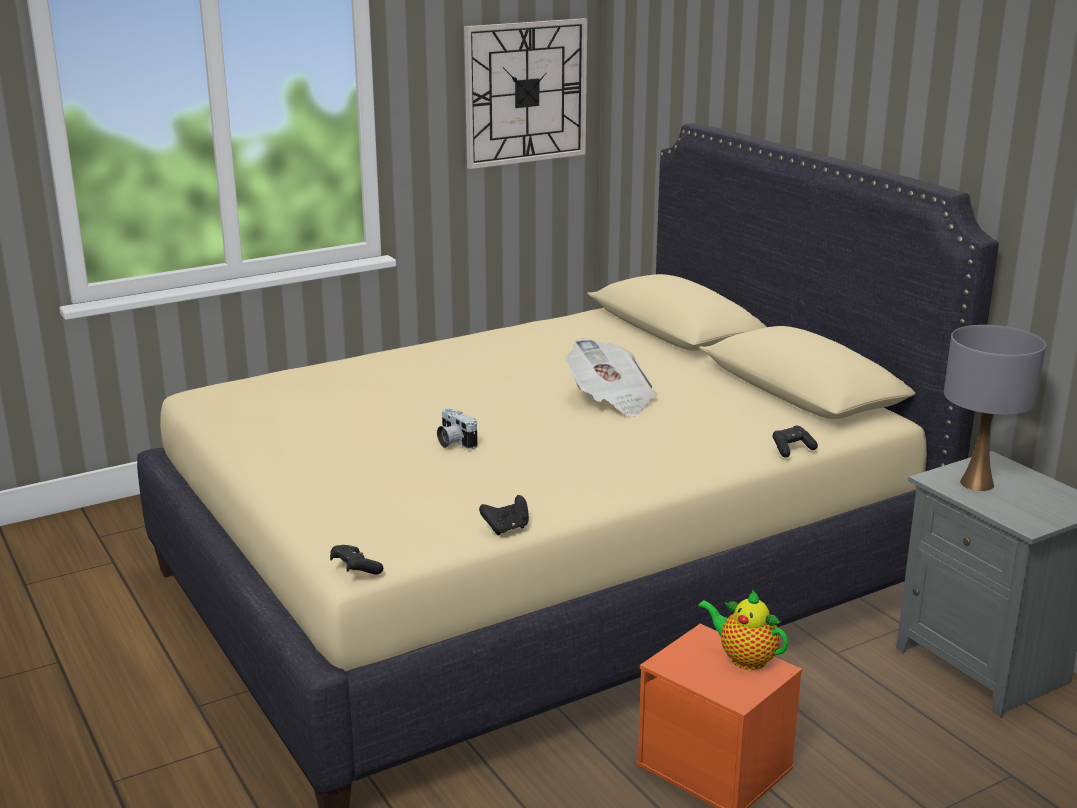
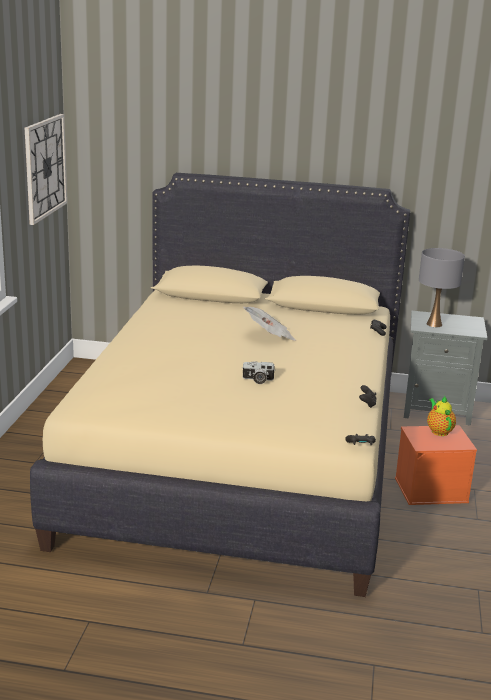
camera: 50 degrees left, 0 degrees up
teapot [698,590,788,670] -> teapot turned 90 degrees clockwise [427,396,456,436]

